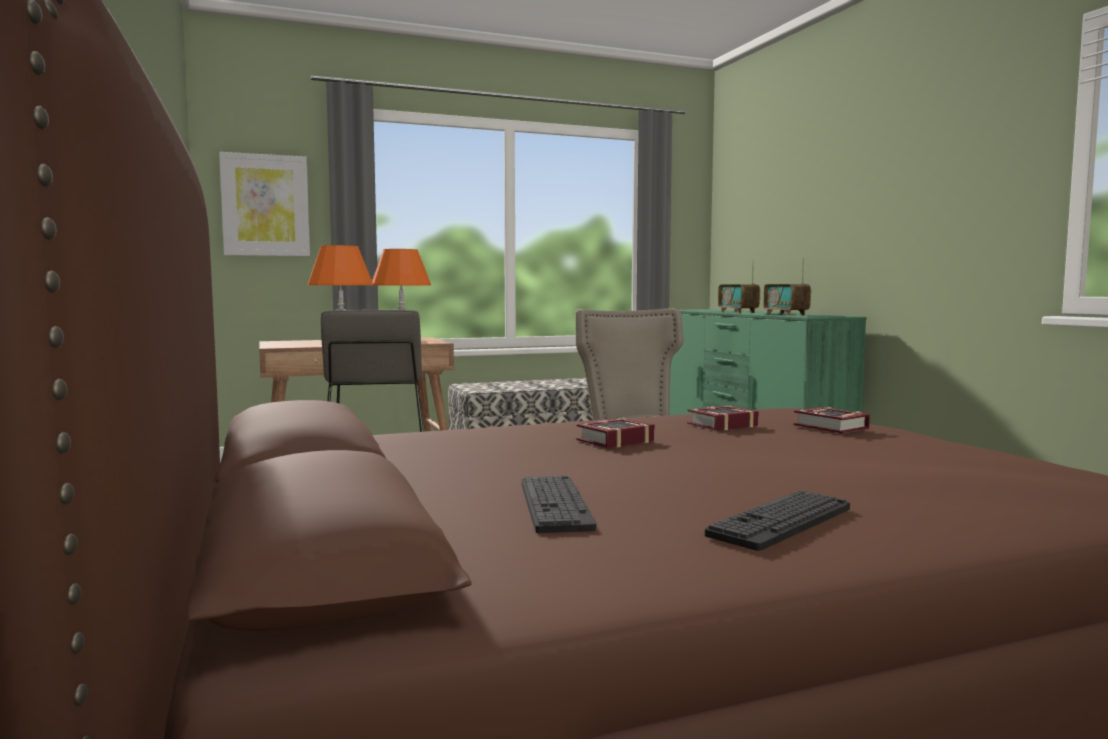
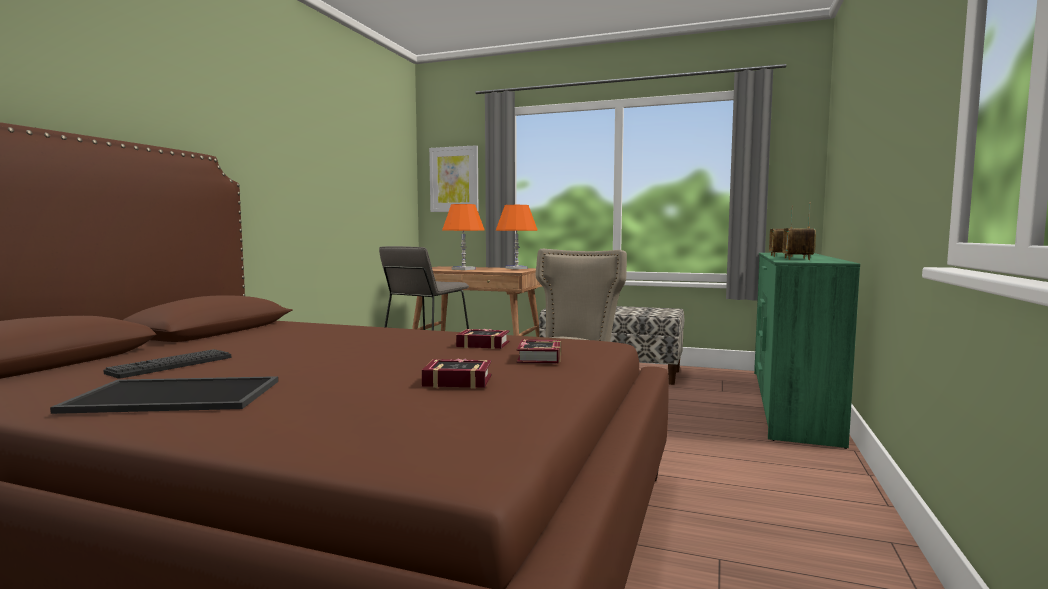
camera: 40 degrees right, 0 degrees up
book [576,418,655,448] -> book moved to [422,359,491,388]
keyboard [705,490,850,551] -> tray [50,376,278,414]

